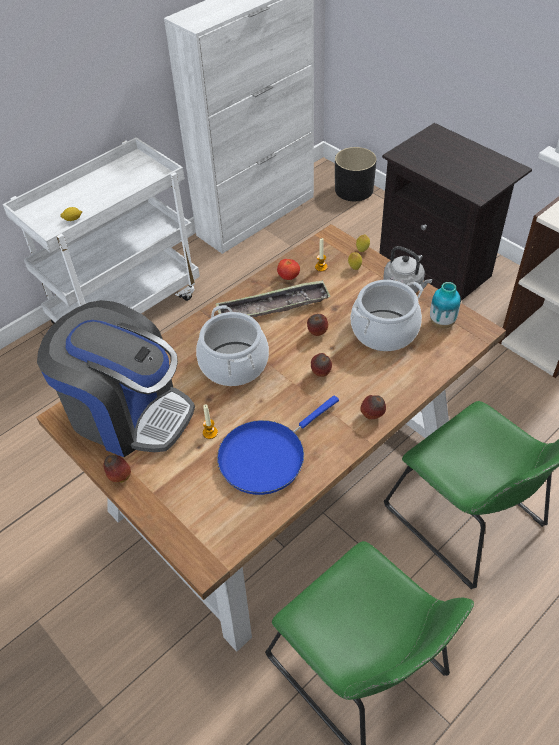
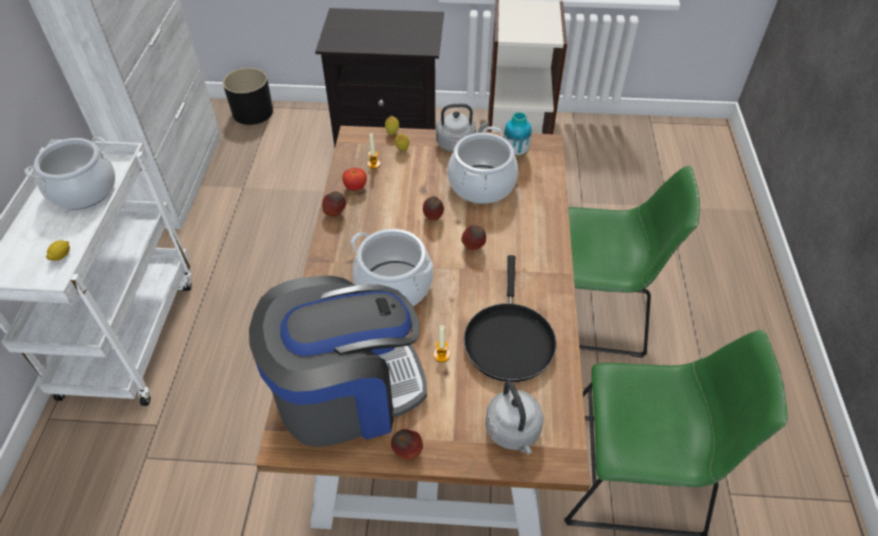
camera: 45 degrees left, 0 degrees up
tray [216,280,331,317] -> none
blue frying pan [217,396,339,495] -> black frying pan [464,255,557,382]
apple [360,395,386,419] -> apple moved to [322,191,346,217]
none -> cooking pot [24,137,115,210]
none -> grey kettle [485,381,544,454]

